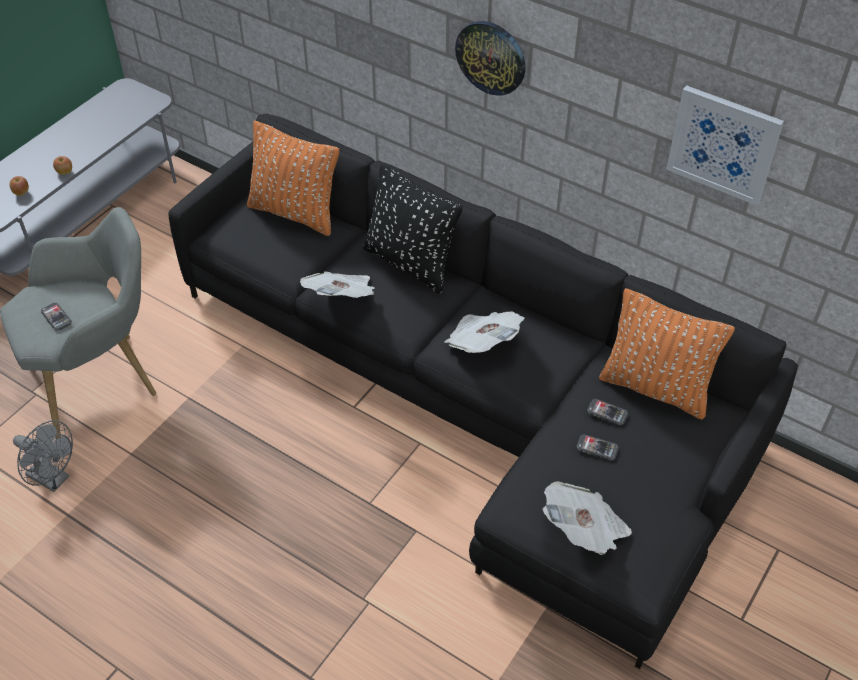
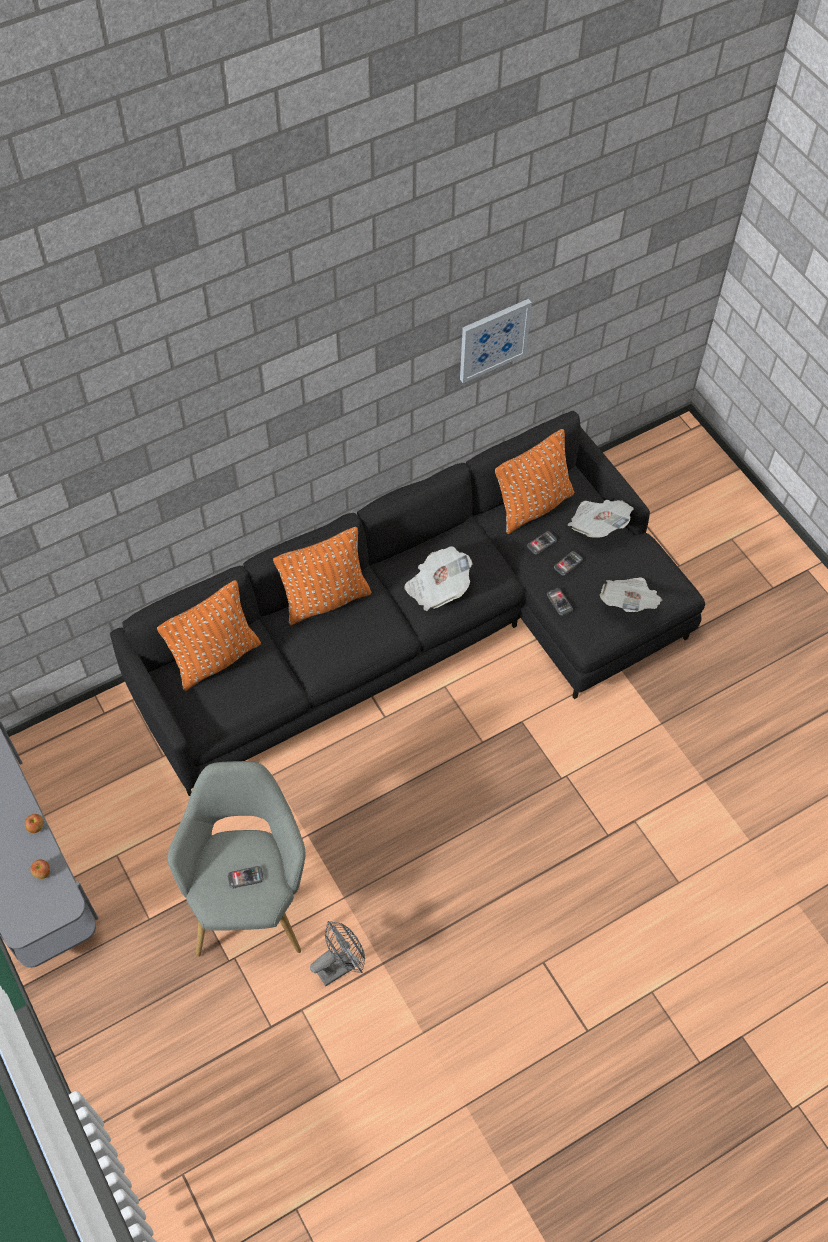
camera: 65 degrees left, 10 degrees up
newspaper [300,271,375,298] -> newspaper moved to [567,500,633,538]
black pillow [363,164,462,293] -> orange pillow [273,527,371,625]
wall clock [455,21,525,96] -> none
none -> phone [547,588,573,616]

